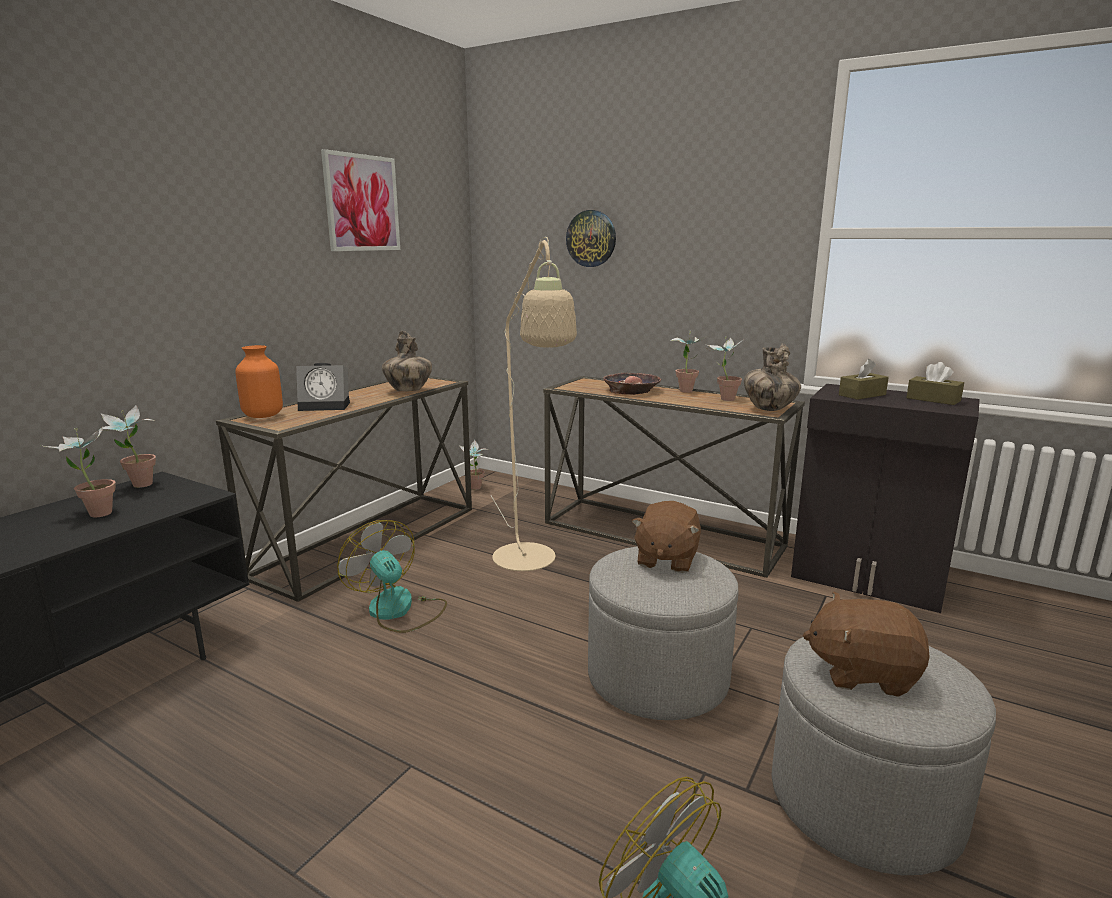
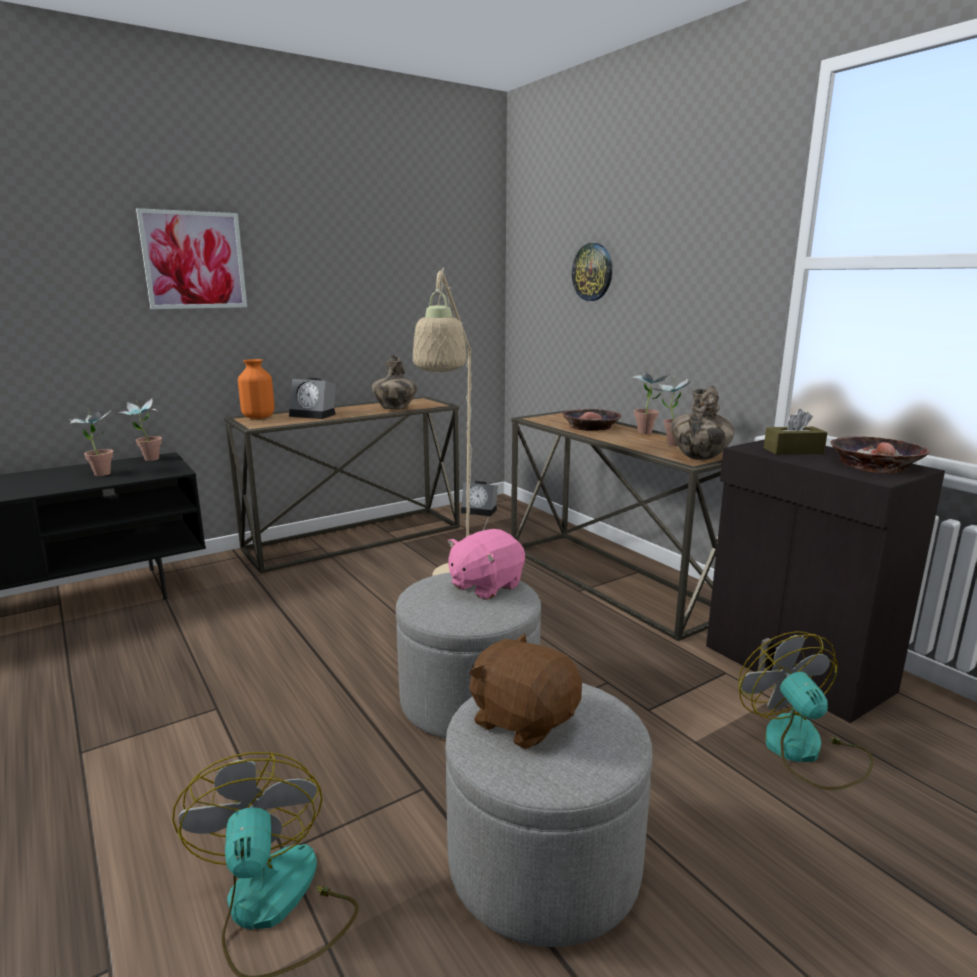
camera: 25 degrees right, 0 degrees up
picture [321,149,400,251] -> picture moved to [136,208,247,309]
fan [337,520,447,633] -> fan moved to [738,631,873,790]
potted plant [459,440,489,490] -> alarm clock [461,481,498,516]
brown plush toy [632,501,701,573] -> pink plush toy [447,529,525,600]
brown tissue box [906,362,964,405] -> bowl [830,436,929,473]

